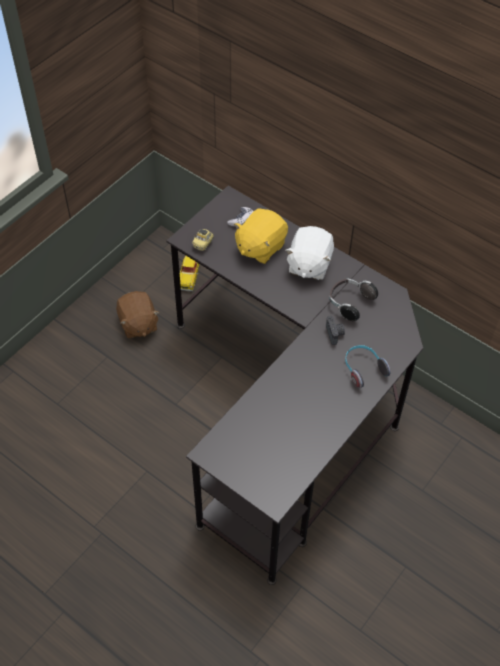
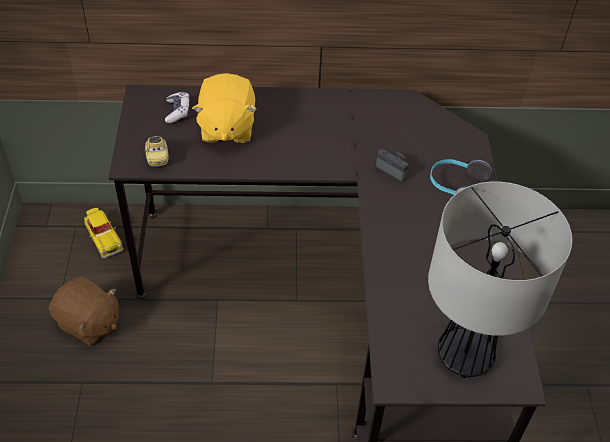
camera: 40 degrees left, 5 degrees down
white plush toy [285,226,334,280] -> none
headphones [329,278,378,321] -> none
none -> table lamp [428,182,573,378]

